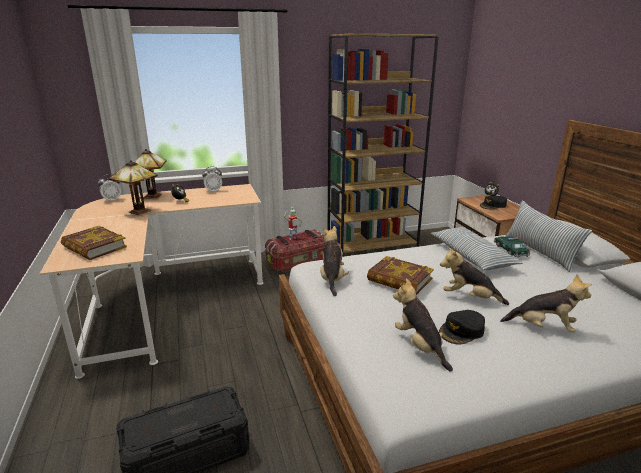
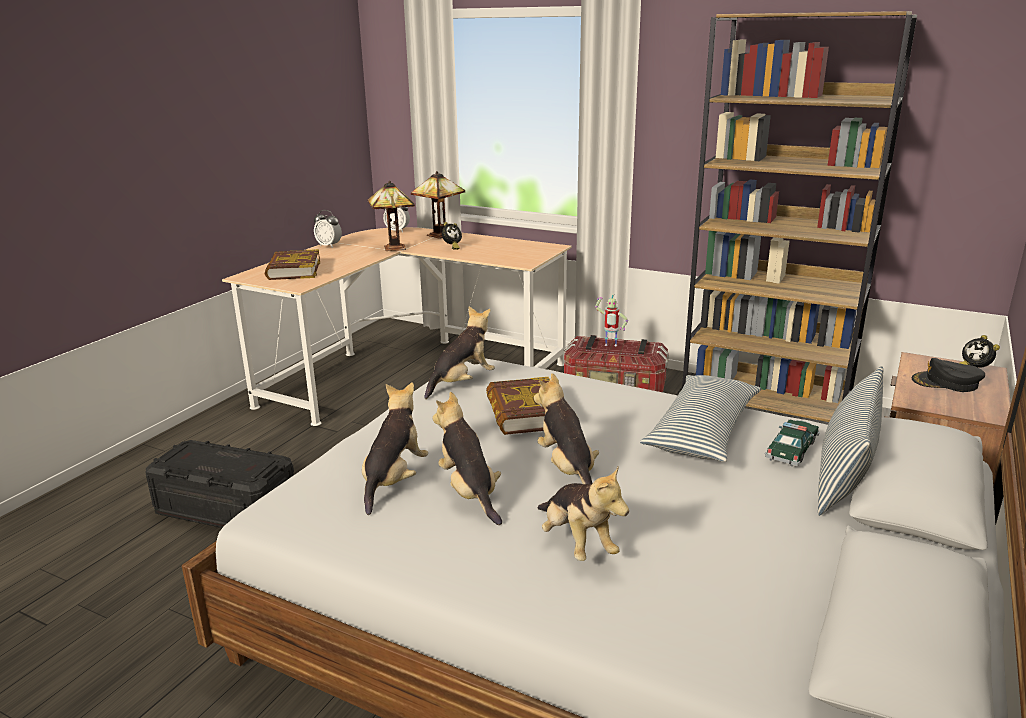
camera: 45 degrees right, 0 degrees up
alarm clock [202,167,222,193] -> alarm clock moved to [314,210,342,248]
black cap [439,310,485,344] -> plush toy [433,392,502,525]

